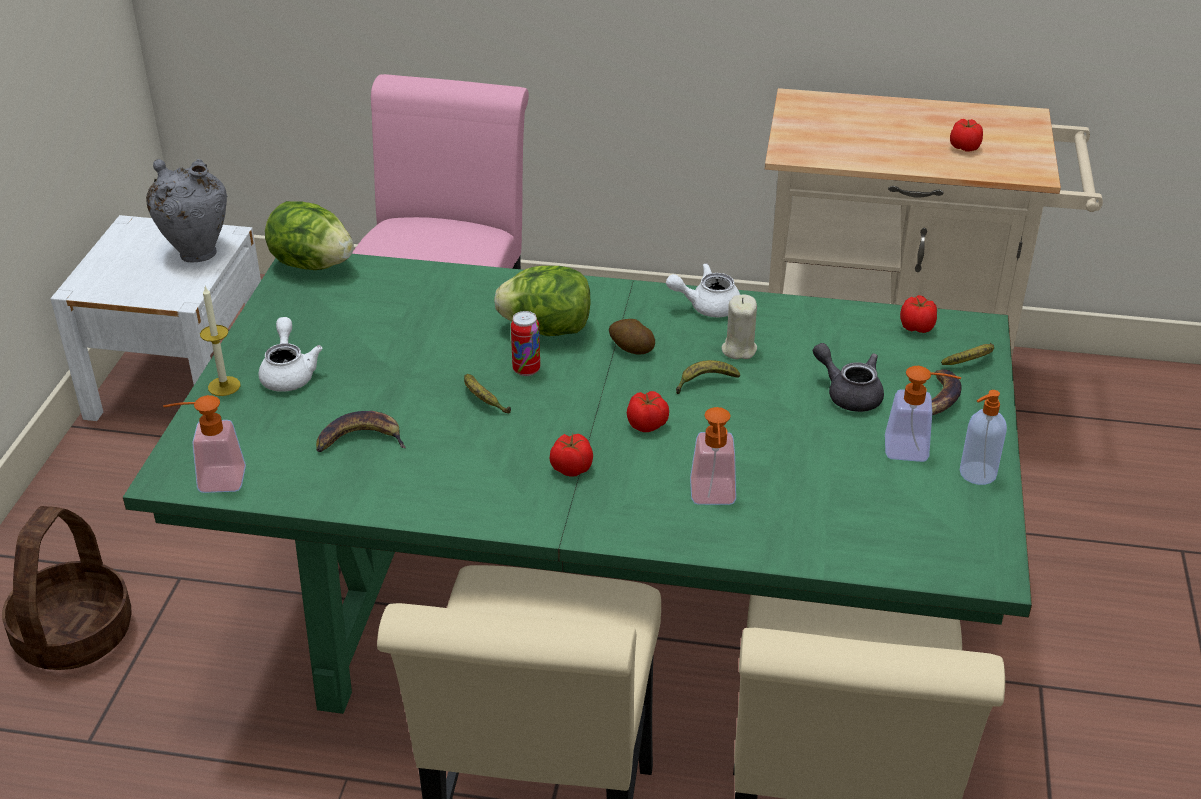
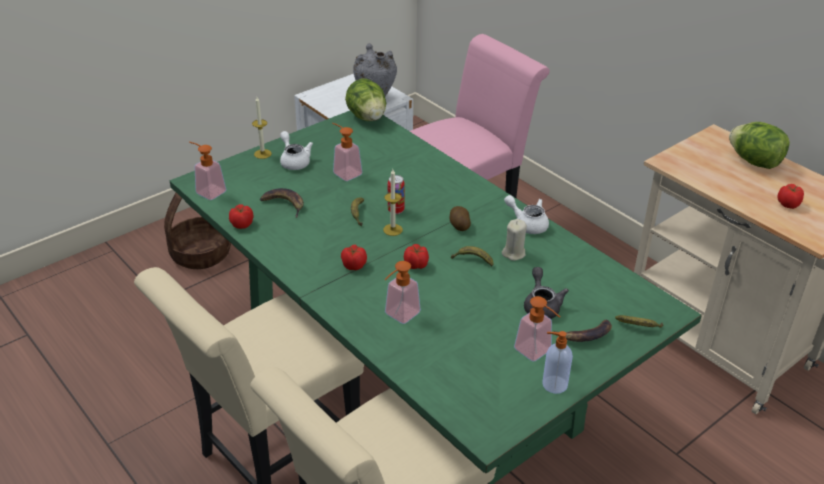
camera: 40 degrees right, 0 degrees up
white teapot [258,317,323,392] -> white teapot turned 60 degrees counterclockwise [280,131,313,170]
lettuce [494,266,591,336] -> lettuce moved to [729,122,790,169]
tomato [900,295,937,333] -> tomato moved to [229,204,253,229]
none -> soap dispenser [332,123,363,181]
none -> candle [383,169,403,236]

